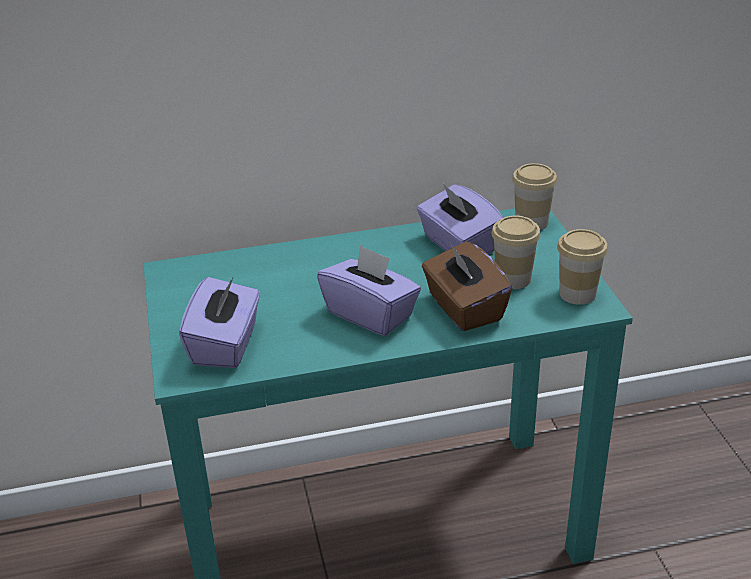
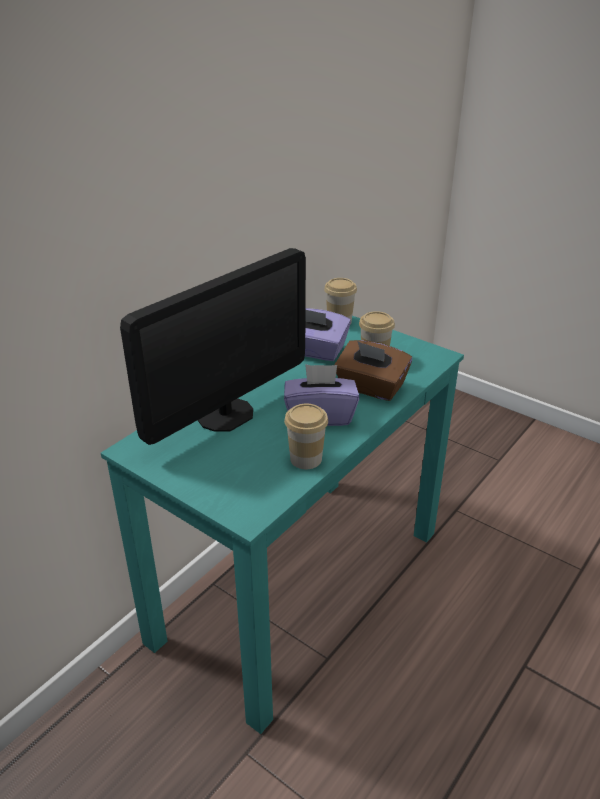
camera: 40 degrees left, 0 degrees up
purple tissue box [179,276,260,368] -> none
cup [557,229,608,305] -> cup moved to [284,404,328,469]
none -> monitor [120,248,306,445]

